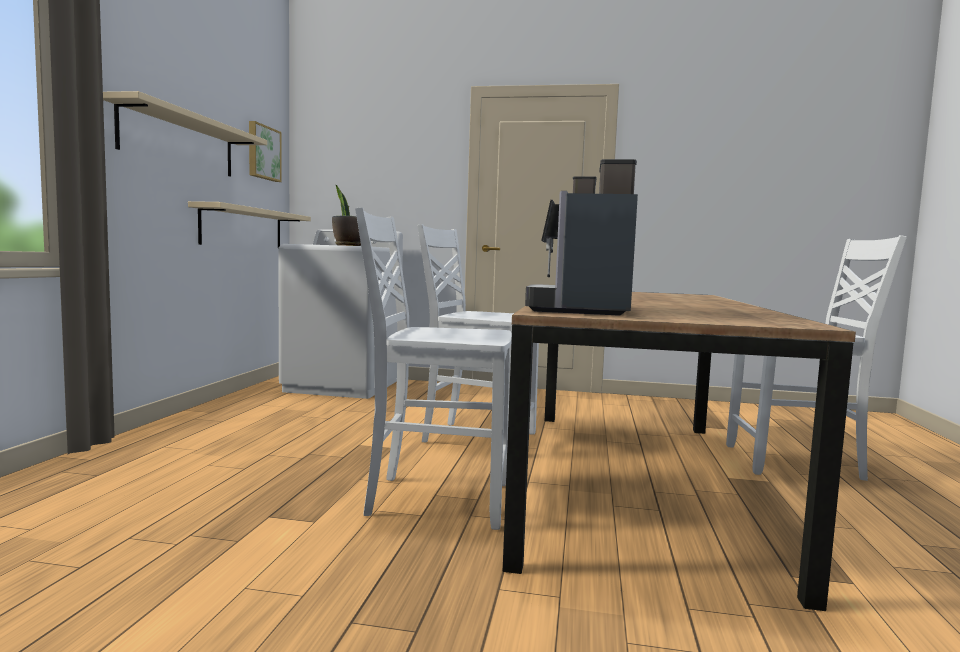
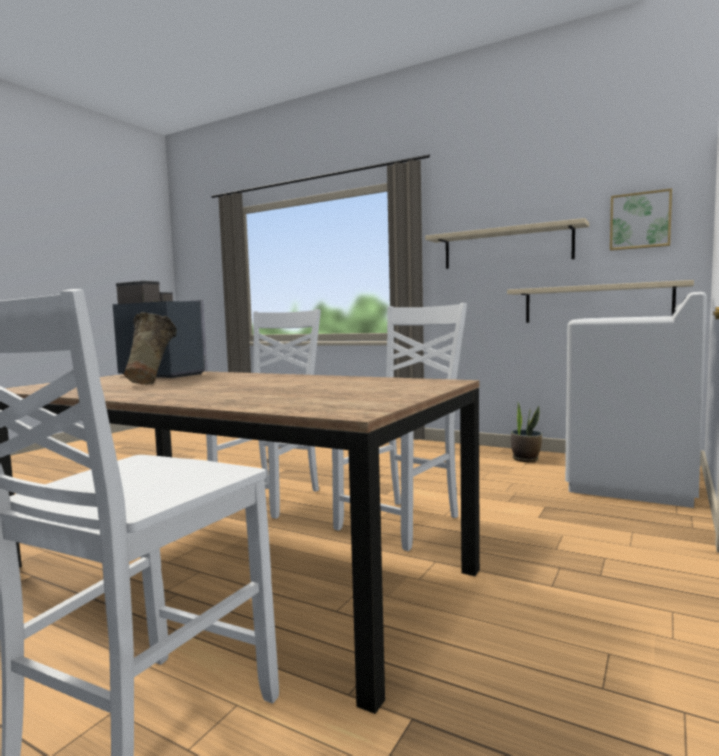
camera: 110 degrees right, 0 degrees up
potted plant [332,184,361,246] -> potted plant moved to [511,403,542,462]
none -> beige vase [124,312,177,385]

